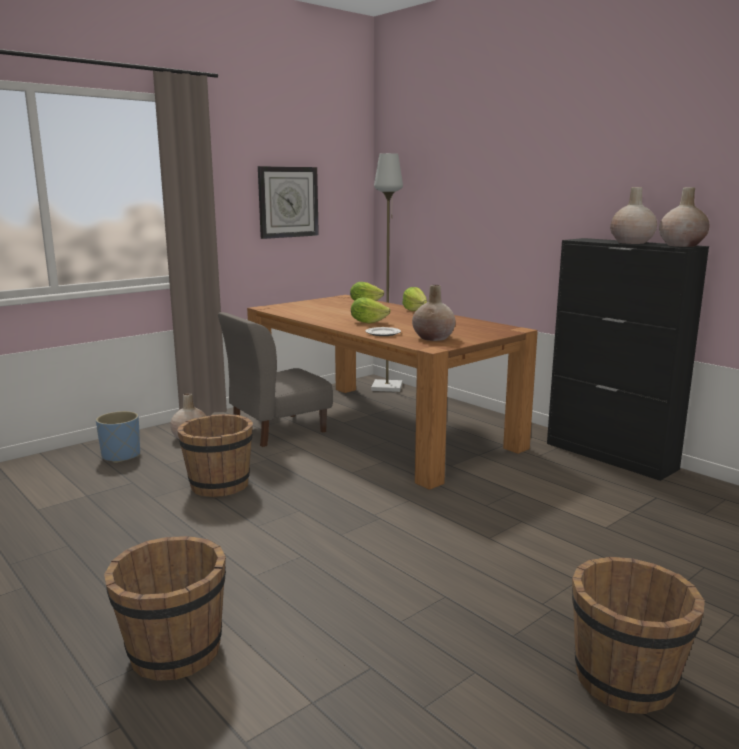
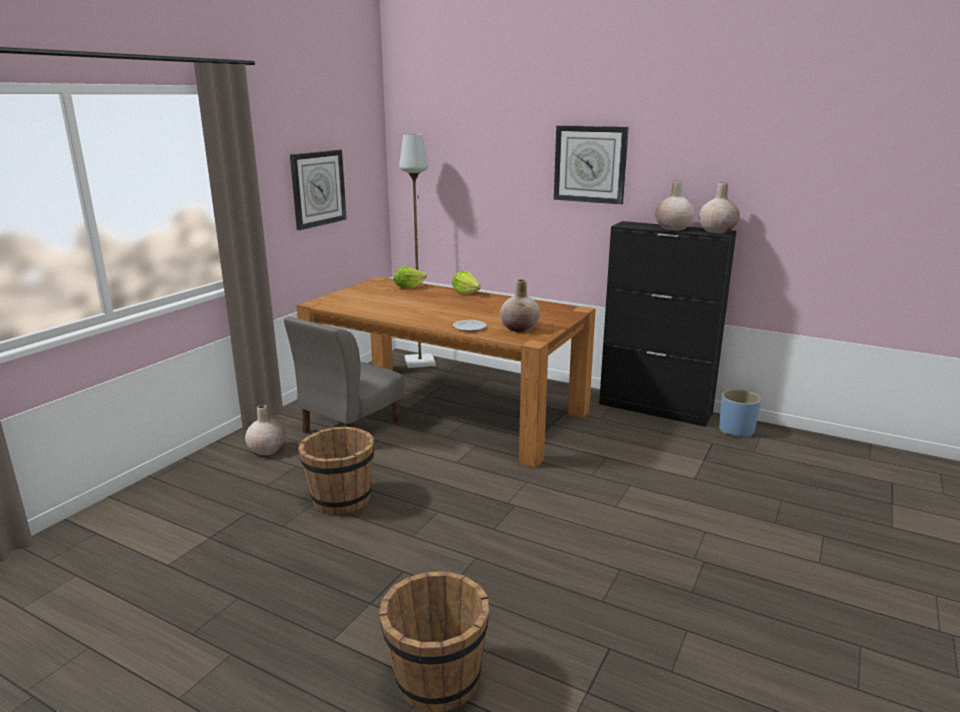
camera: 20 degrees left, 5 degrees up
blue planter [96,411,140,463] -> blue planter moved to [719,389,761,438]
lettuce [351,297,391,324] -> none
brown bucket [572,557,705,714] -> none
none -> wall clock [554,125,629,205]

